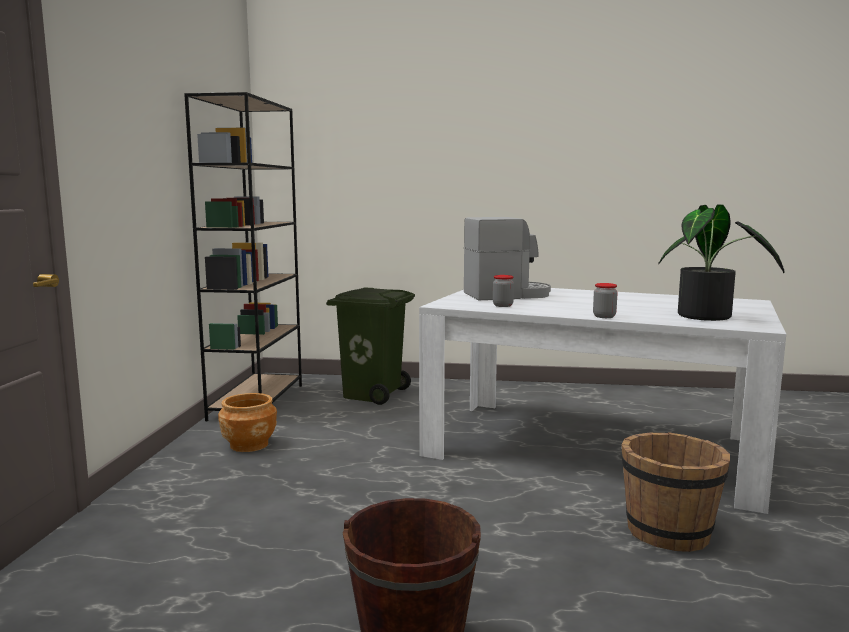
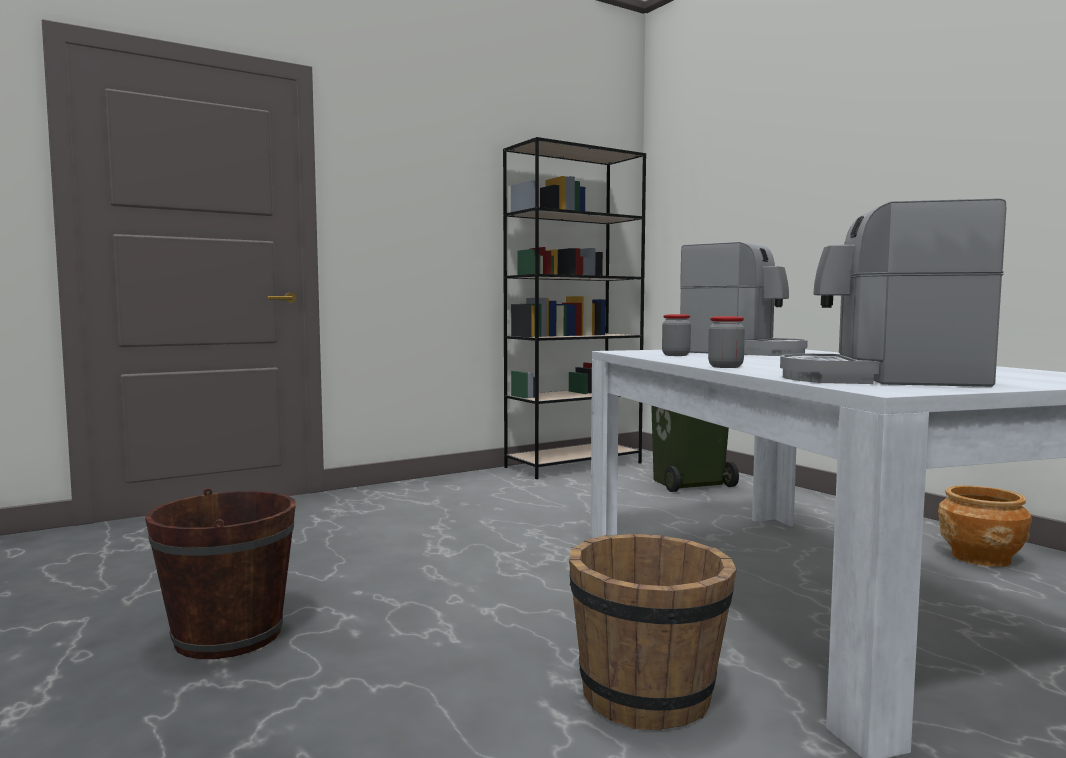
camera: 50 degrees right, 5 degrees down
brown planter [218,393,277,452] -> brown planter moved to [938,486,1032,567]
potted plant [658,204,784,321] -> coffee machine [780,198,1006,387]

